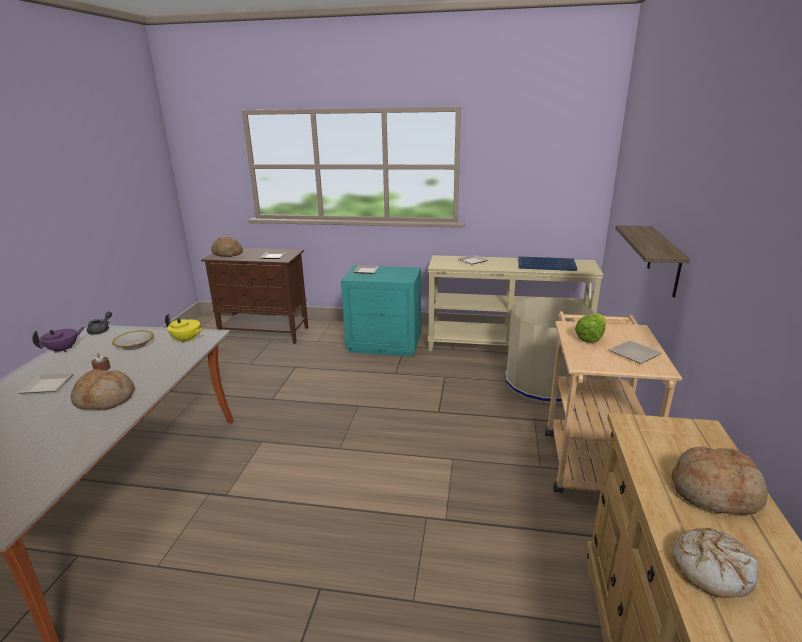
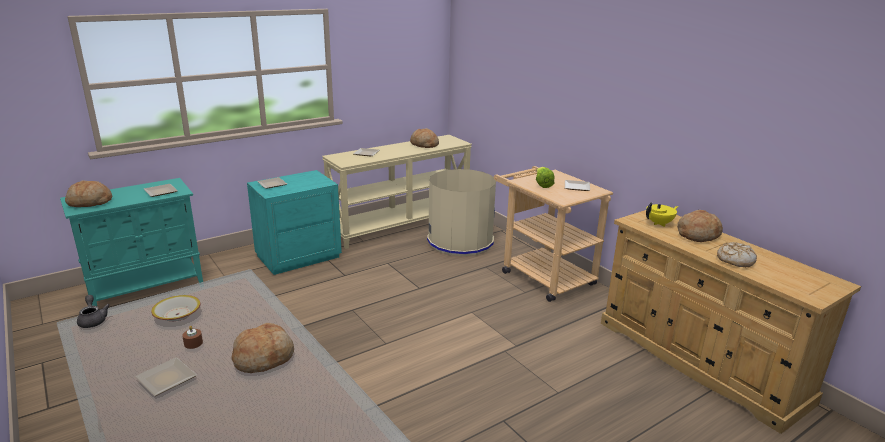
camera: 45 degrees left, 0 degrees up
purple teapot [32,327,85,353] -> none
yellow teapot [165,314,204,344] -> yellow teapot moved to [646,202,678,227]
brown cabinet [201,248,308,344] -> turquoise cabinet [60,178,203,306]
blue tray [518,256,577,271] -> bread [410,128,439,148]
shelf [615,225,690,297] -> none

